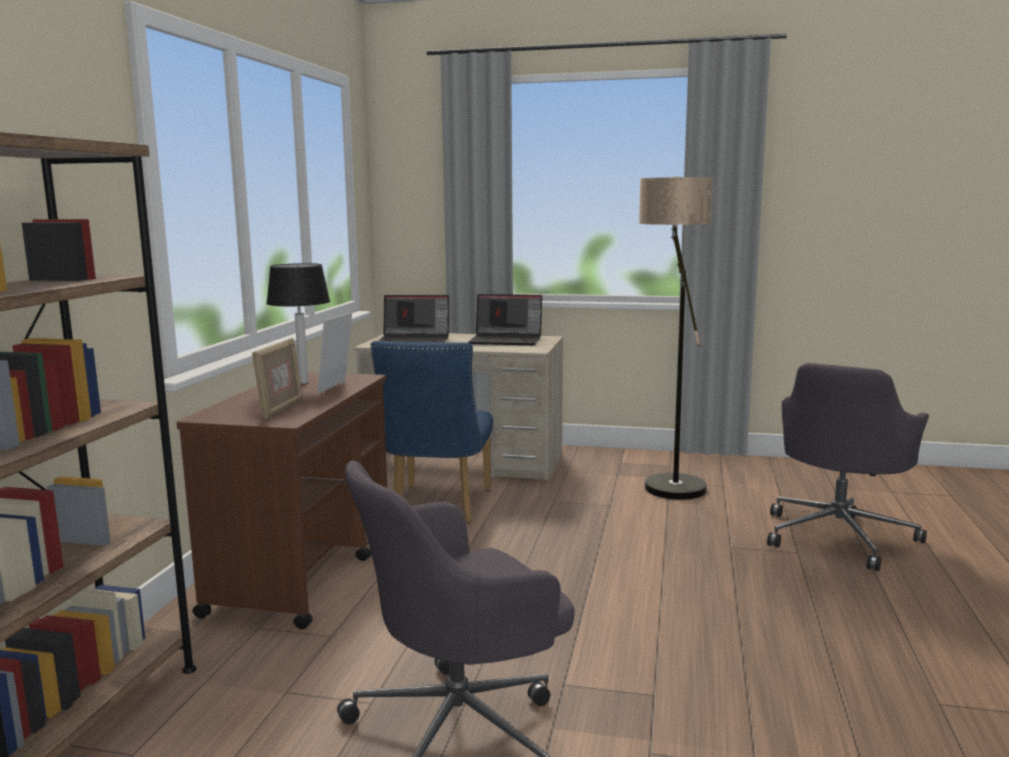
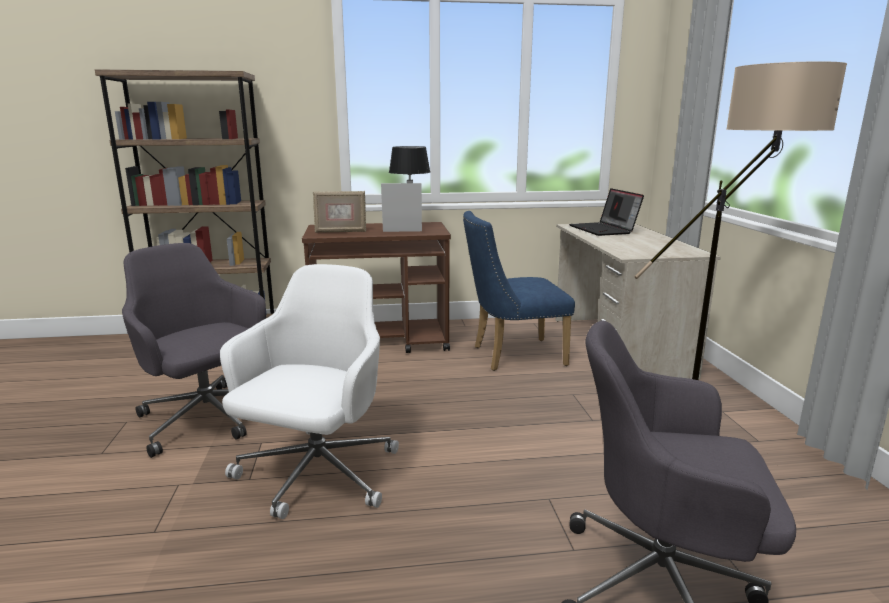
camera: 70 degrees right, 5 degrees up
laptop [468,294,542,345] -> none
none -> white office chair [220,264,399,519]

